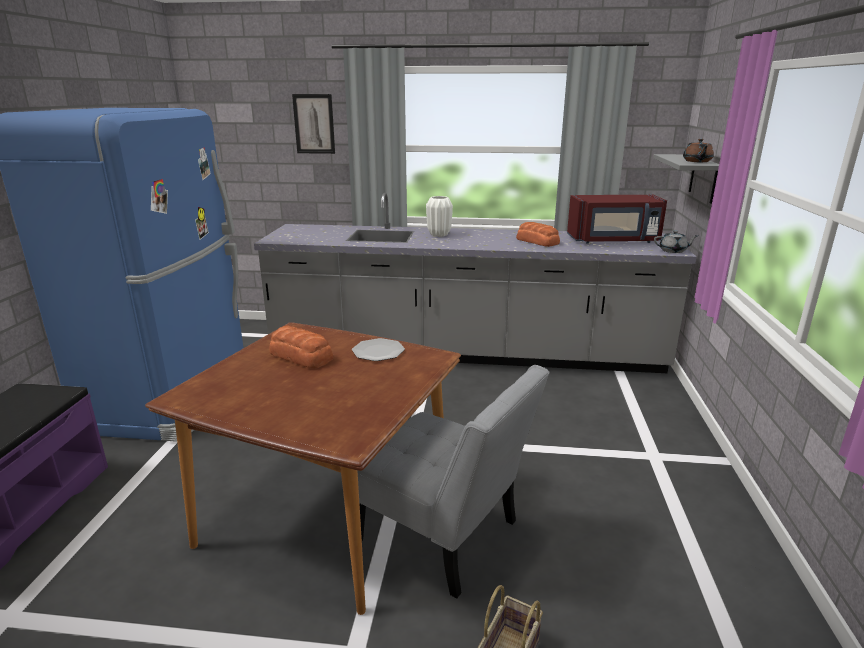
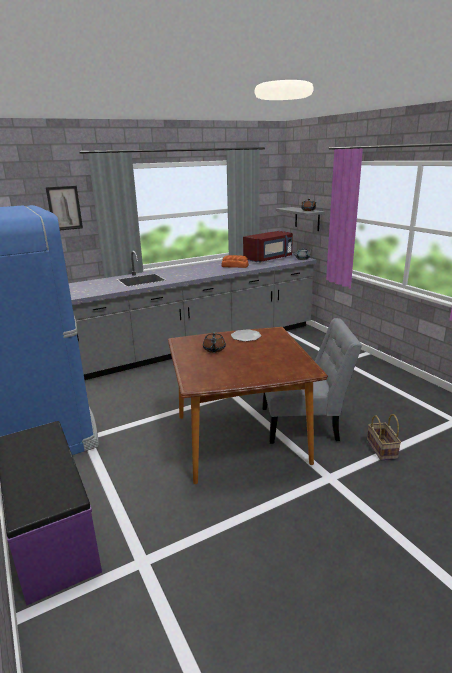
camera: 35 degrees left, 0 degrees up
bread [269,326,333,368] -> brown teapot [203,333,226,353]
white vase [426,196,453,237] -> none

